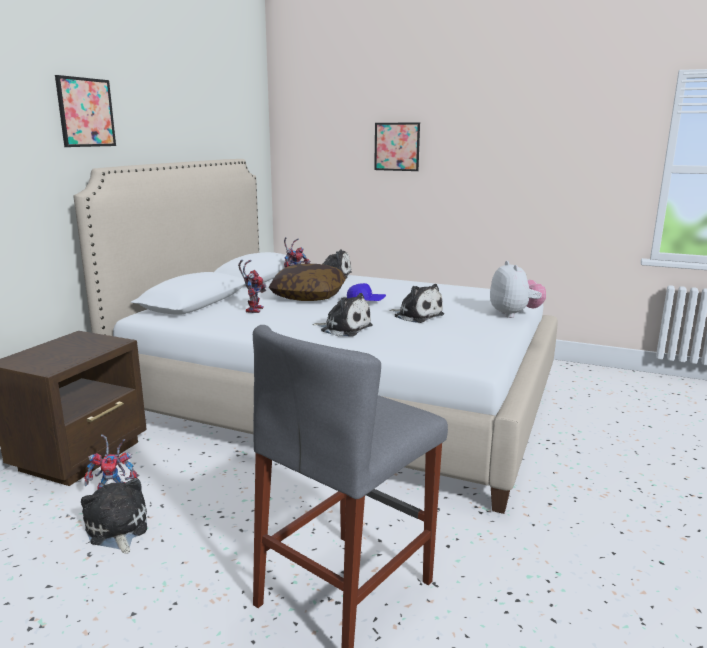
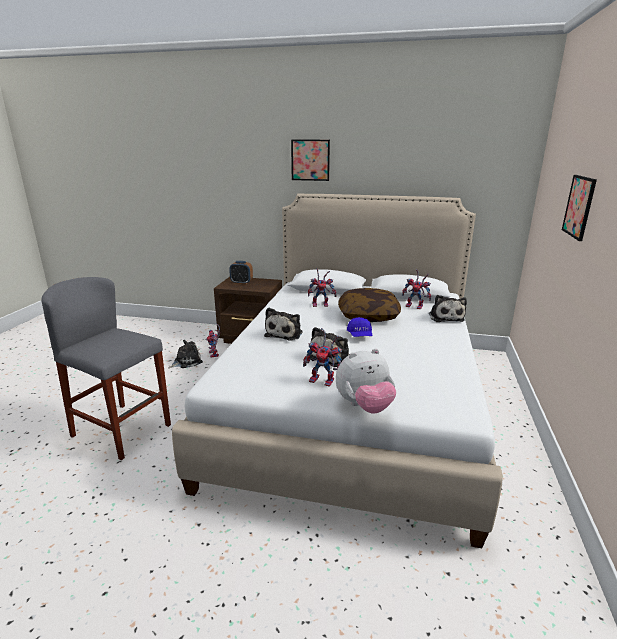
camera: 80 degrees right, 5 degrees up
none -> alarm clock [229,261,253,284]
none -> toy robot [303,328,342,387]

